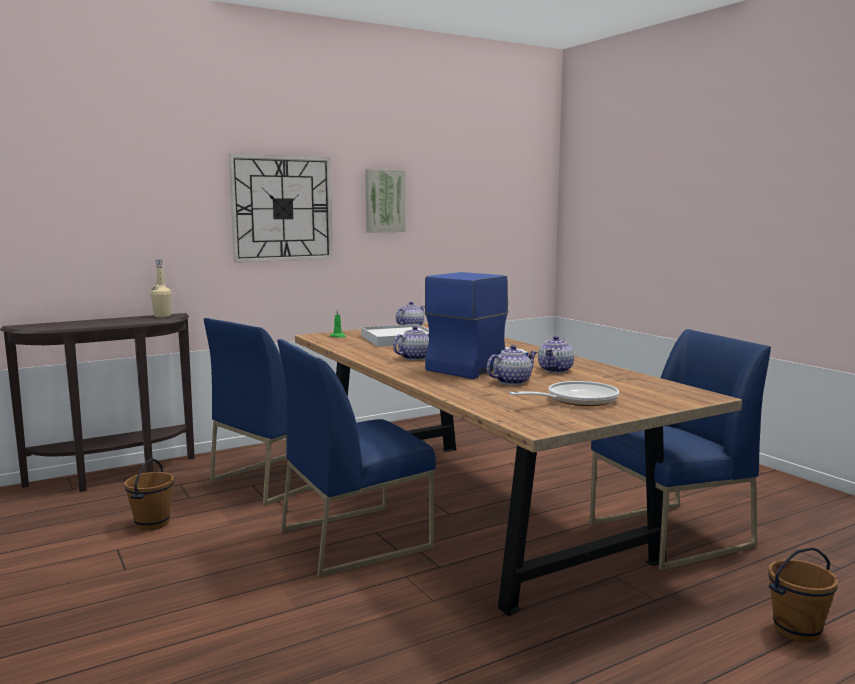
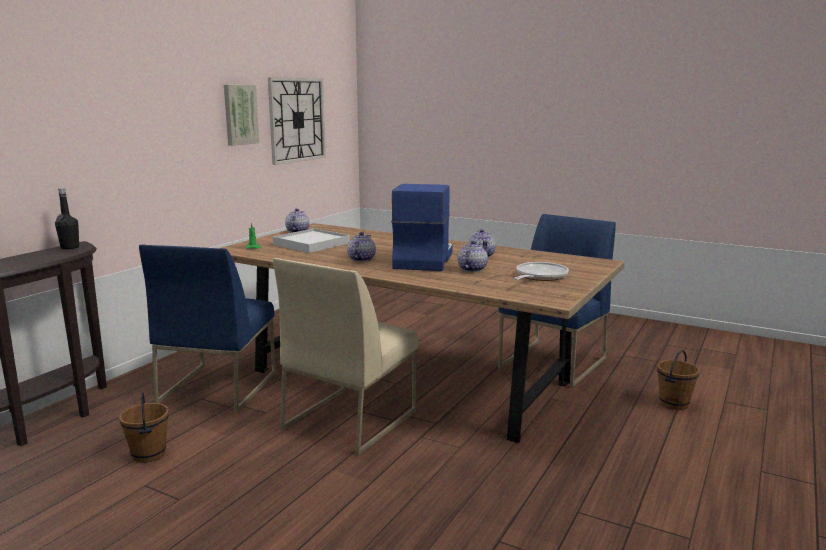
camera: 30 degrees left, 5 degrees up
beige bottle [151,260,172,317] -> black bottle [55,188,79,249]
wall clock [229,154,333,263] -> wall clock moved to [268,77,326,165]
blue chair [278,339,436,577] -> beige chair [273,258,418,456]

